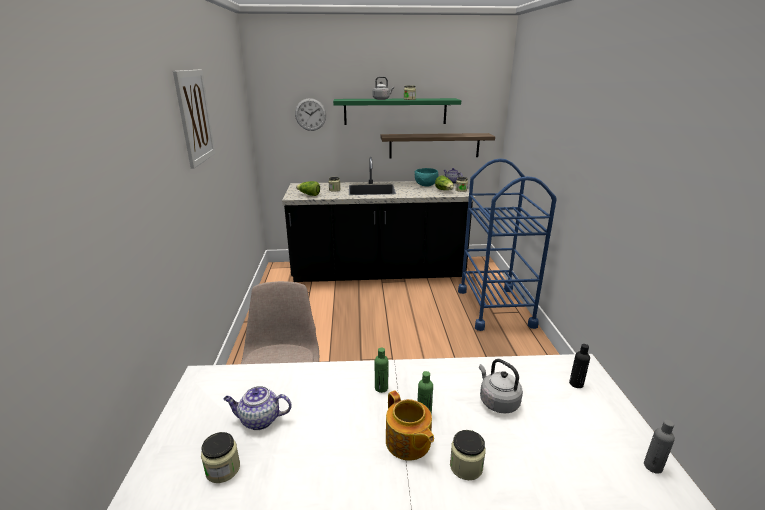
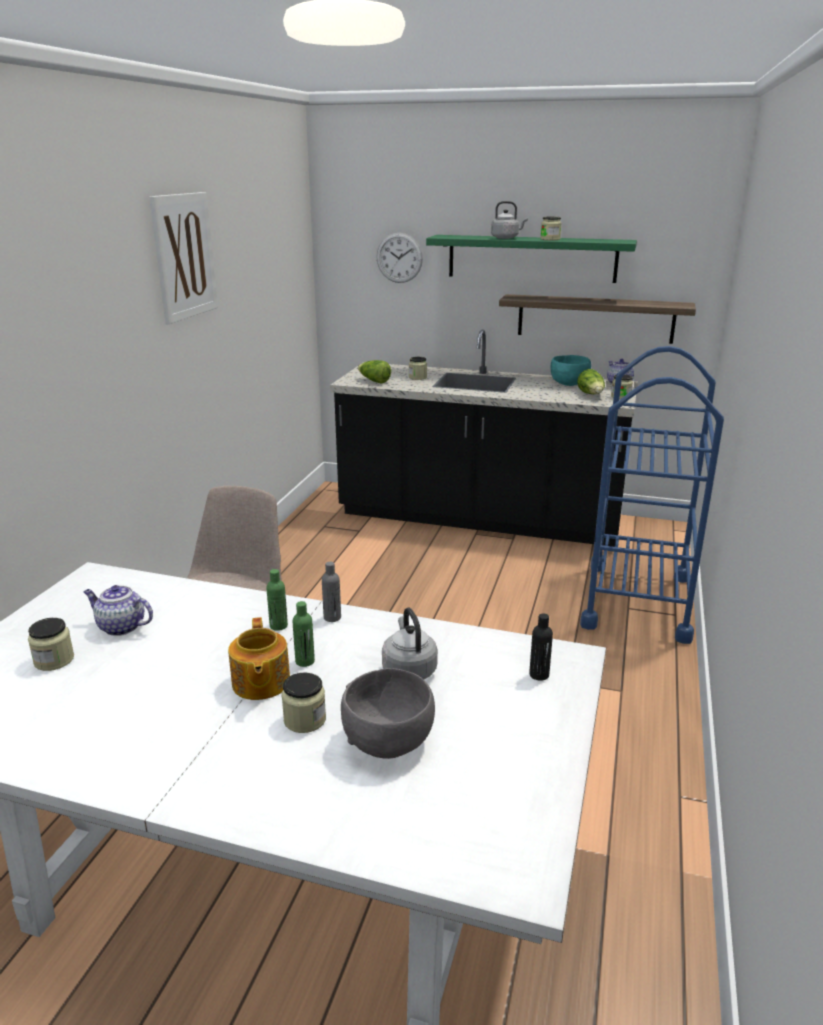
camera: 20 degrees right, 0 degrees up
grey bottle [644,420,675,474] -> grey bottle moved to [322,562,341,622]
none -> grey bowl [341,668,435,759]

